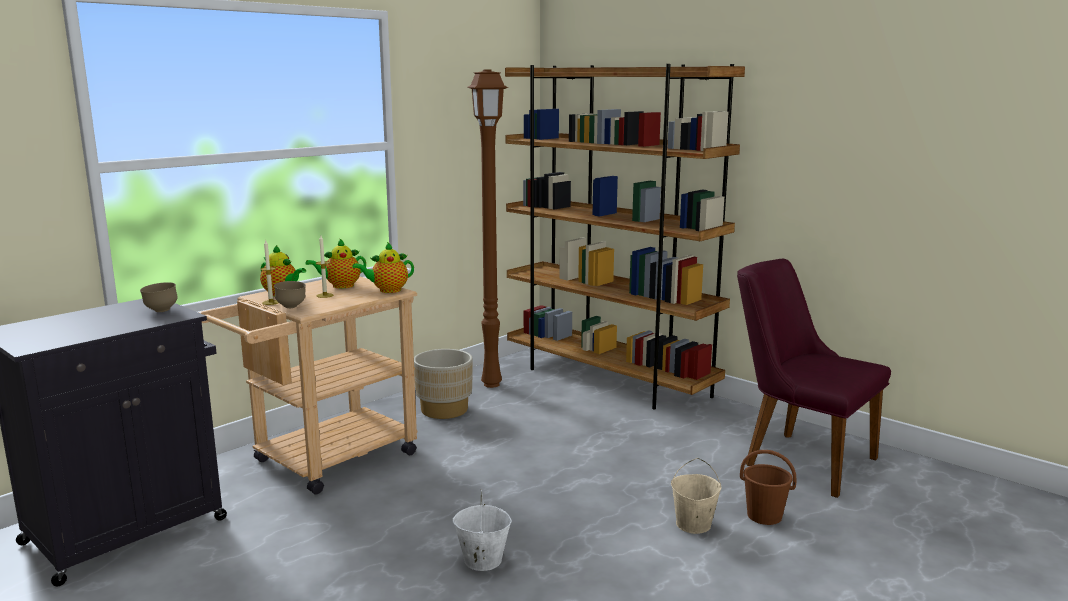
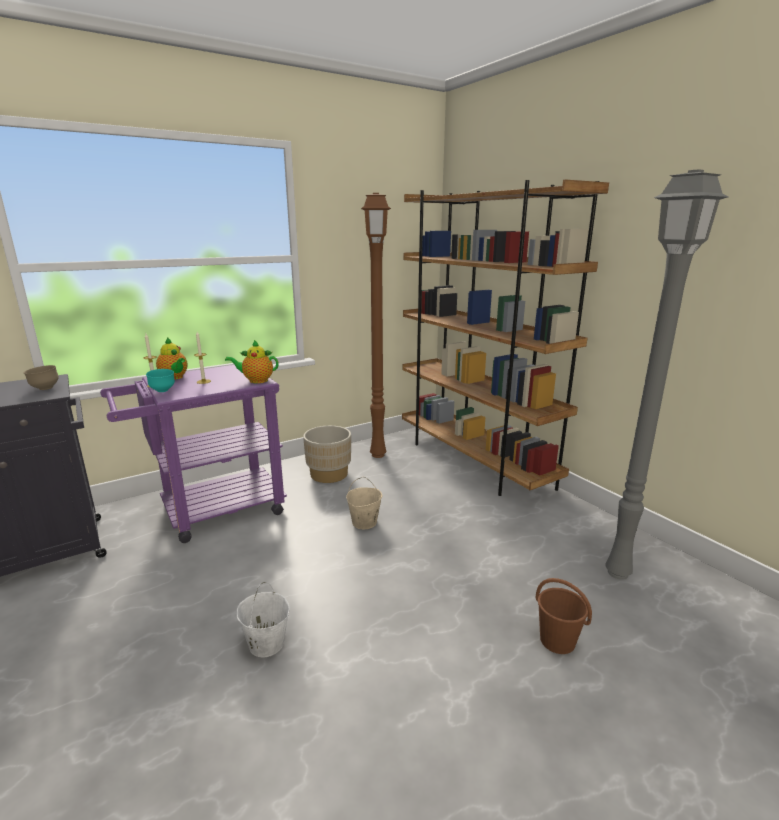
camera: 15 degrees right, 5 degrees up
beige cart [199,276,418,494] -> purple cart [100,365,287,543]
brown bowl [274,281,306,308] -> turquoise bowl [146,369,175,392]
teapot [305,238,366,288] -> none
beige bucket [671,458,721,534] -> beige bucket moved to [346,477,382,529]
purple chair [737,259,891,498] -> grey floor lamp [605,169,728,580]

